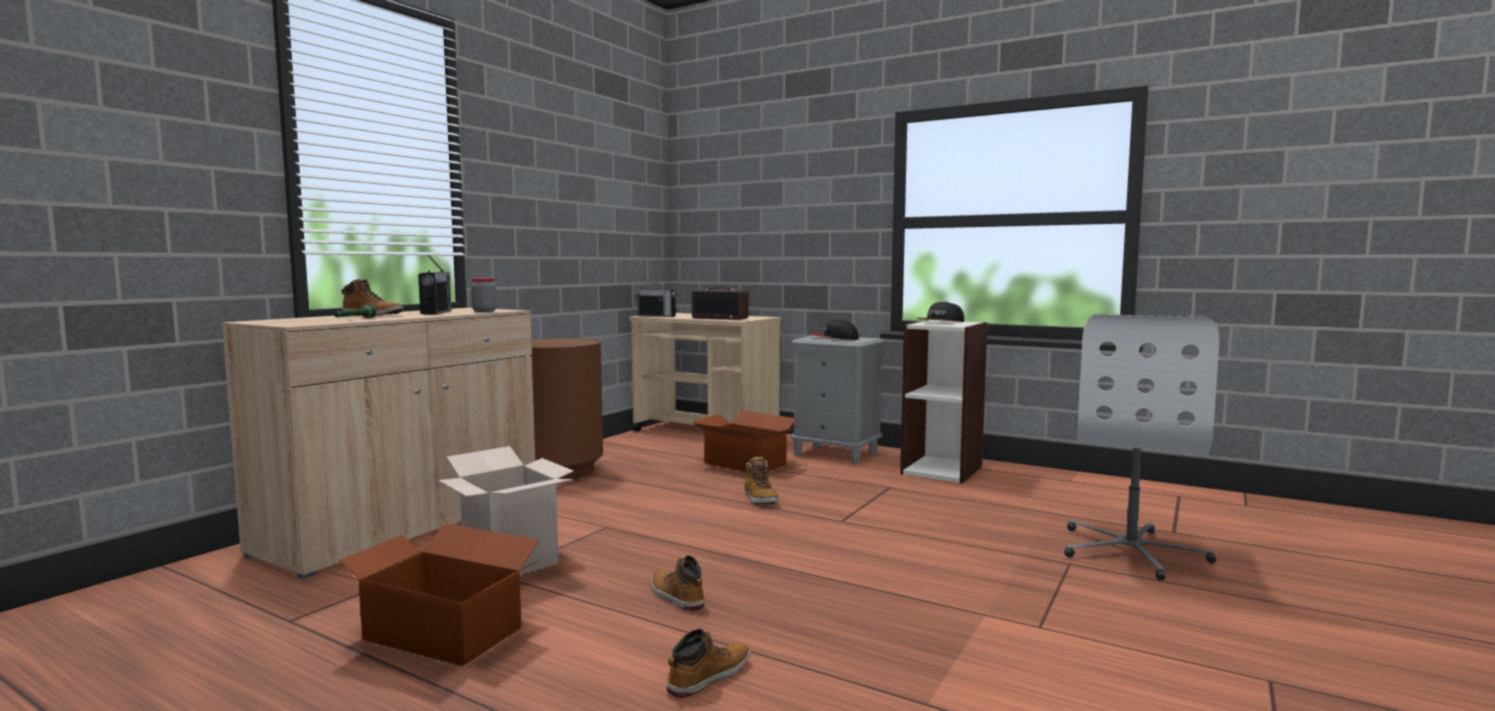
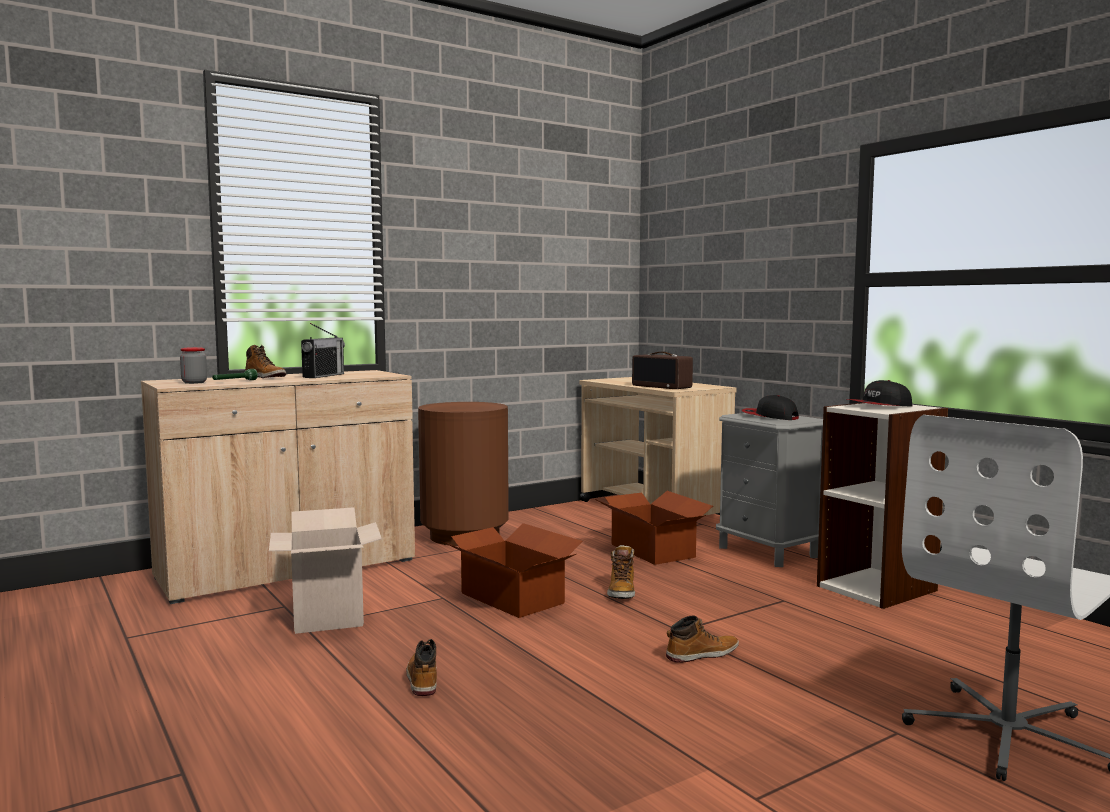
camera: 25 degrees right, 0 degrees up
cardboard box [327,524,540,666] -> cardboard box moved to [441,523,582,618]
jar [471,278,496,312] -> jar moved to [180,347,207,384]
radio [635,278,677,317] -> none
boot [667,629,751,698] -> boot moved to [666,615,739,663]

